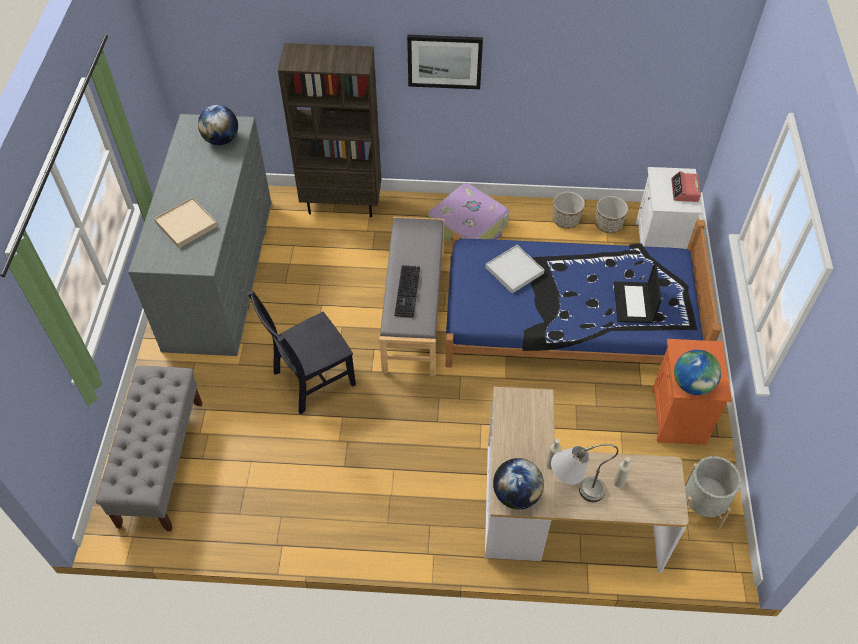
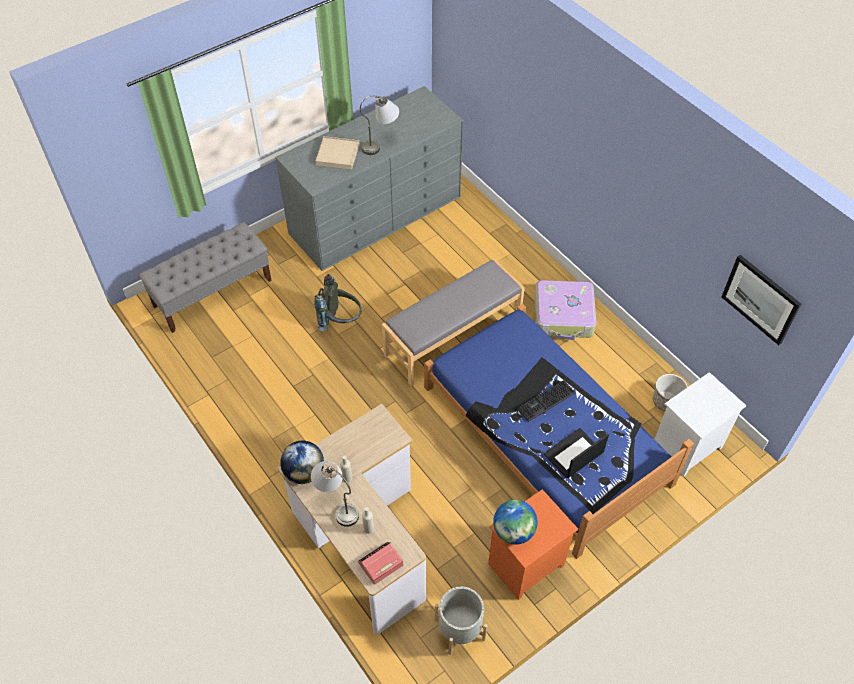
camera: 50 degrees right, 0 degrees up
globe [198,105,238,145] -> none
black chair [247,291,356,414] -> grey backpack [314,274,362,331]
brown bookcase [278,43,381,217] -> none
keyboard [394,265,420,318] -> keyboard moved to [518,380,575,422]
picture [407,35,483,89] -> picture moved to [722,255,801,345]
white tray [485,245,544,293] -> none
planter [553,191,585,229] -> none
alarm clock [671,171,701,202] -> alarm clock moved to [358,542,403,585]
none -> grey table lamp [360,95,399,155]

